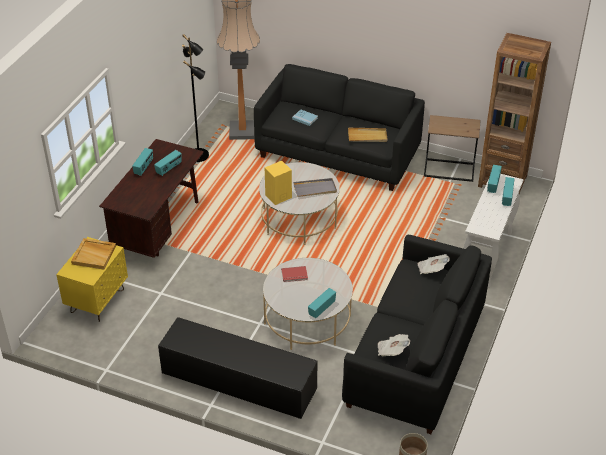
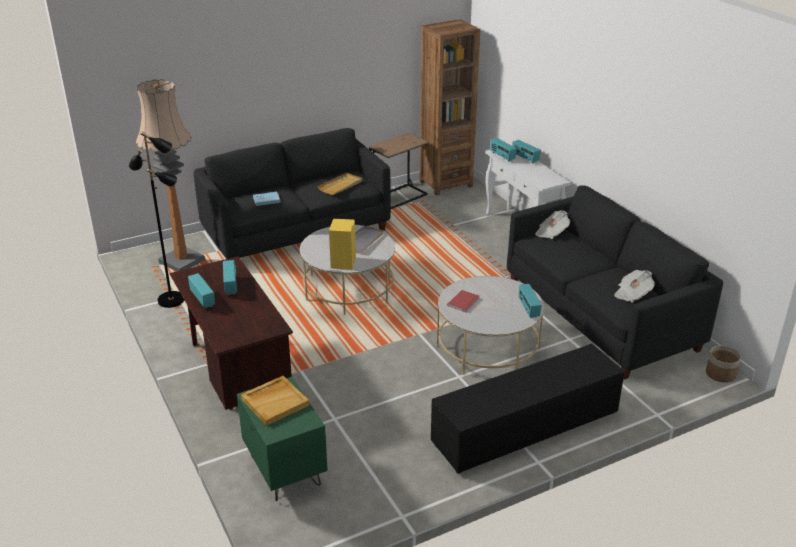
camera: 50 degrees left, 10 degrees down
yellow nightstand [56,237,128,322] -> green nightstand [237,377,328,501]

